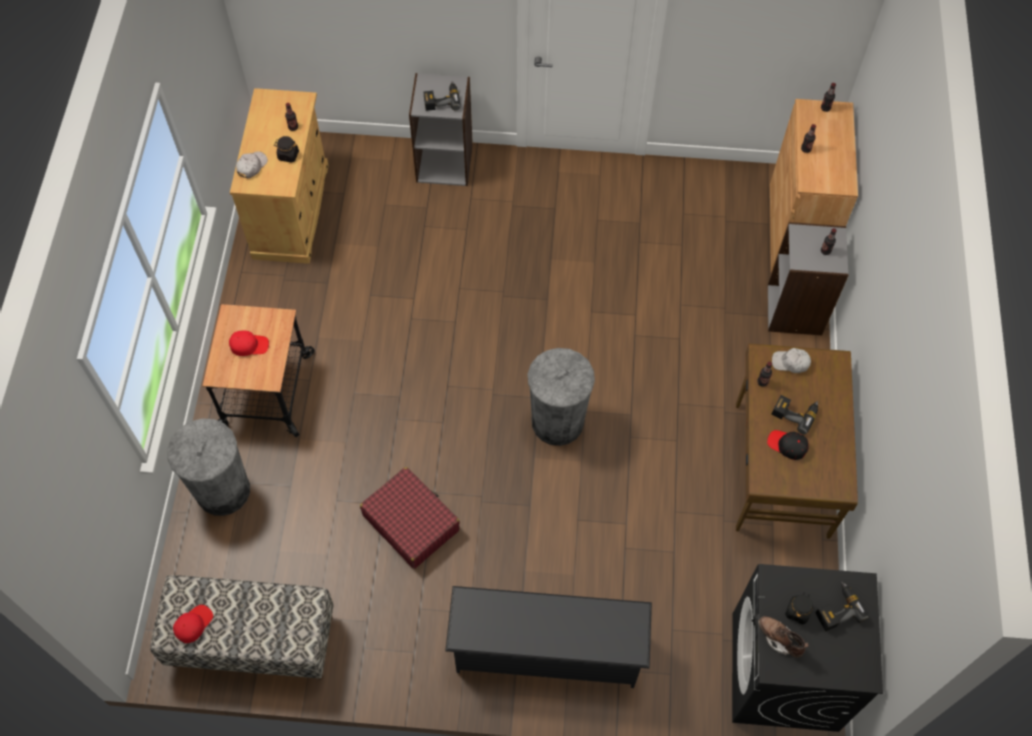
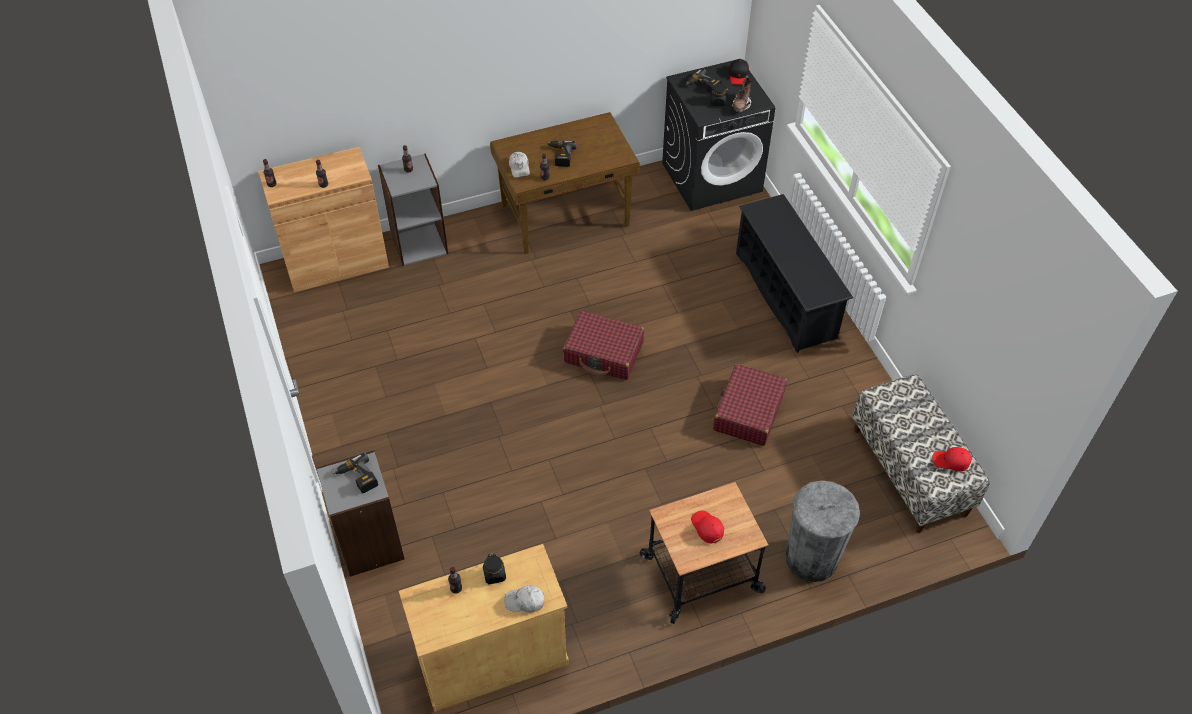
camera: 115 degrees left, 10 degrees down
grey trash can [528,348,595,446] -> red suitcase [563,311,644,380]
black cap [767,430,809,460] -> black cap moved to [729,59,749,85]

